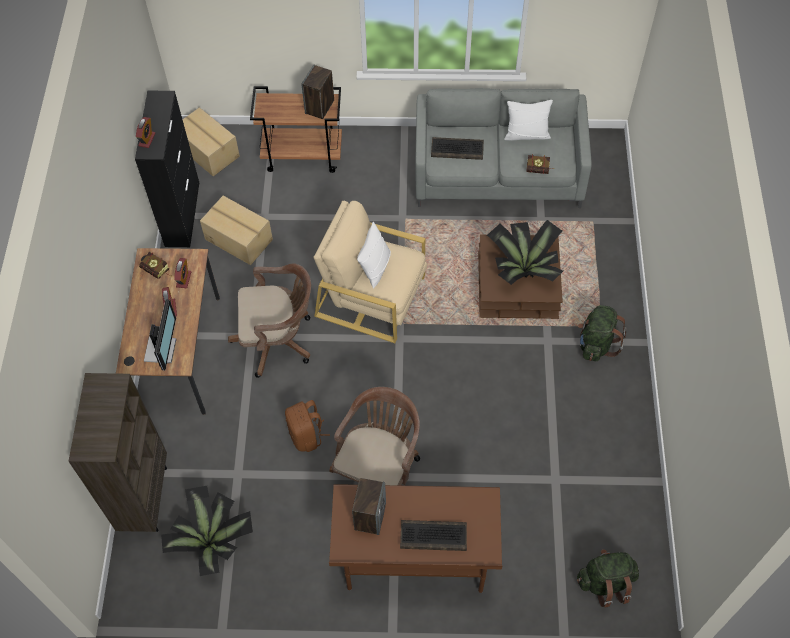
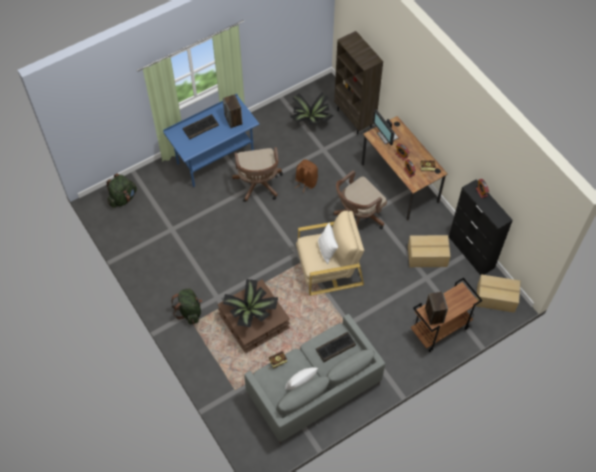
camera: 145 degrees right, 0 degrees up
brown desk [329,484,502,593] -> blue desk [163,94,259,187]

